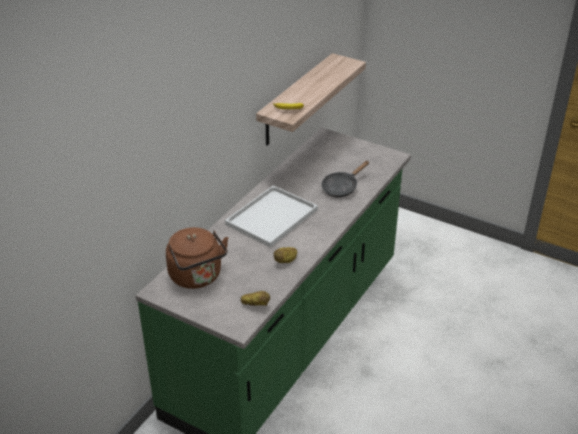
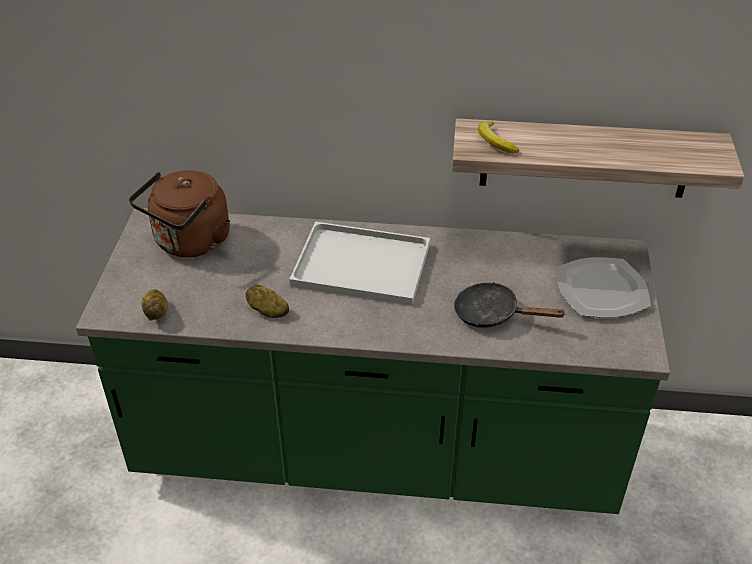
camera: 65 degrees right, 5 degrees up
none -> plate [557,257,651,318]

